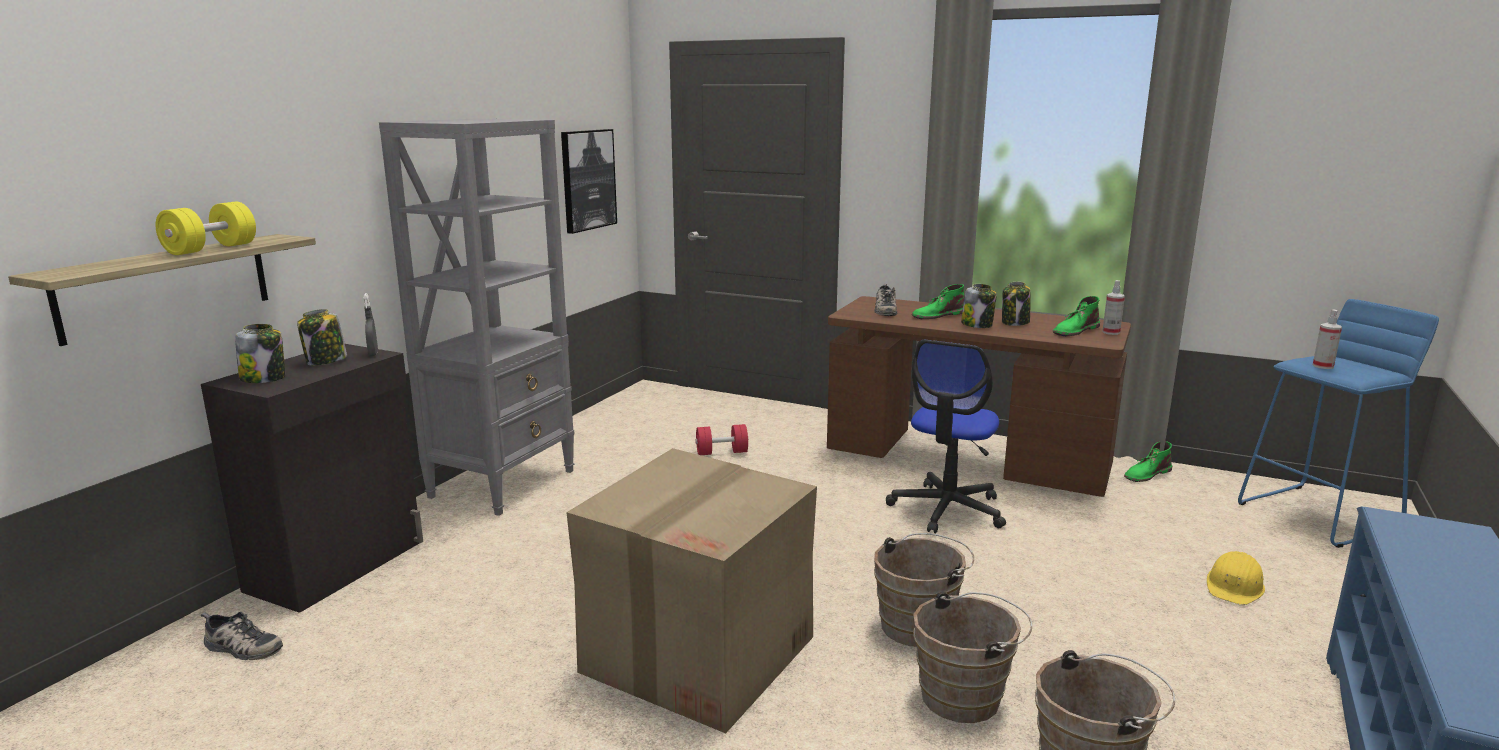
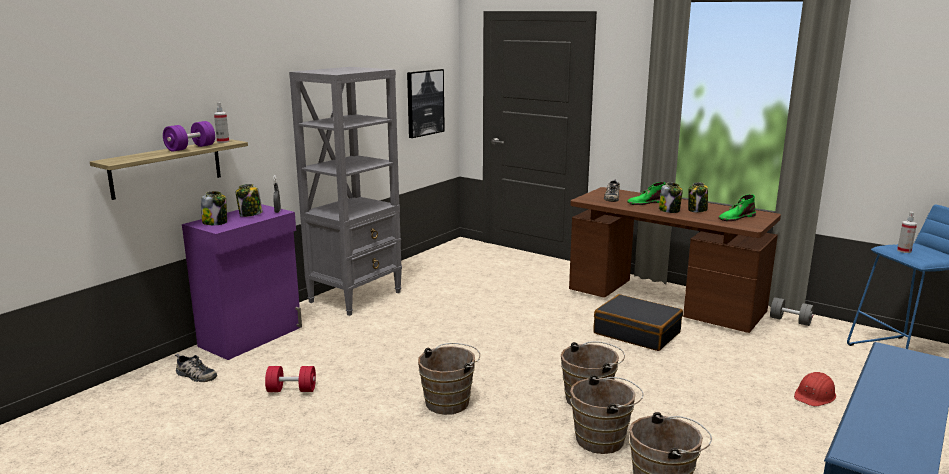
camera: 10 degrees right, 0 degrees up
yellow dumbbell [155,202,256,255] -> purple dumbbell [163,121,215,152]
black cabinet [201,344,423,613] -> purple cabinet [182,204,302,360]
cardboard box [566,448,817,733] -> brown bucket [418,343,480,415]
red dumbbell [695,424,748,455] -> red dumbbell moved to [265,366,316,392]
office chair [886,340,1006,533] -> black suitcase [593,294,683,351]
spray bottle [1102,280,1125,335] -> spray bottle moved to [214,102,229,143]
green boot [1124,441,1172,482] -> grey dumbbell [770,297,814,326]
yellow hard hat [1207,551,1265,605] -> red hard hat [794,372,836,407]

